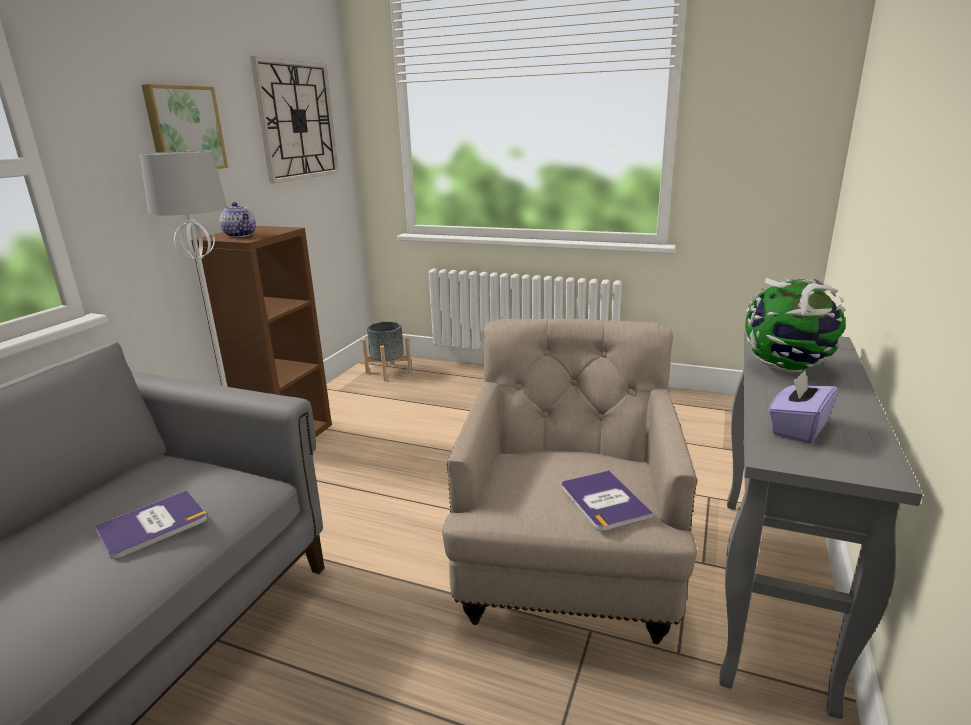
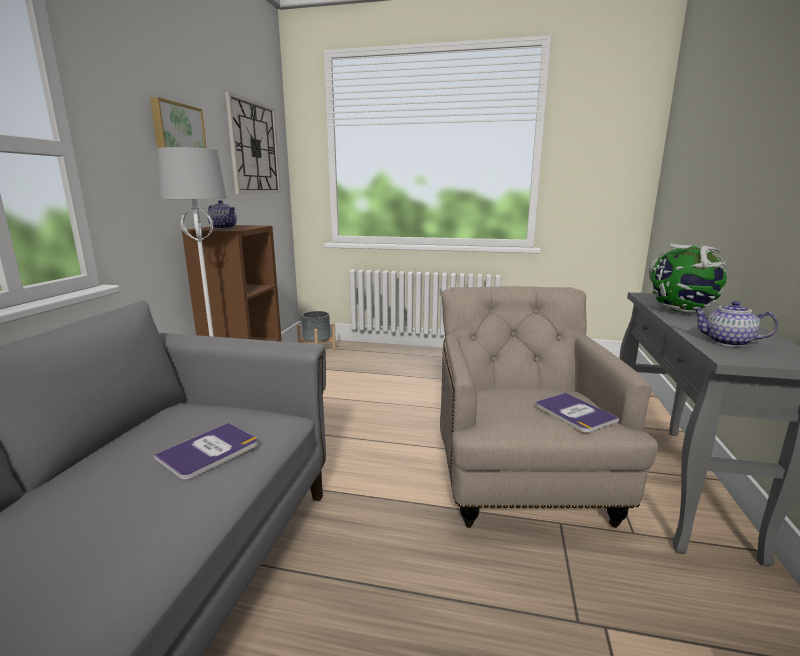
camera: 10 degrees left, 5 degrees down
purple tissue box [768,371,838,444] -> teapot [692,301,778,347]

